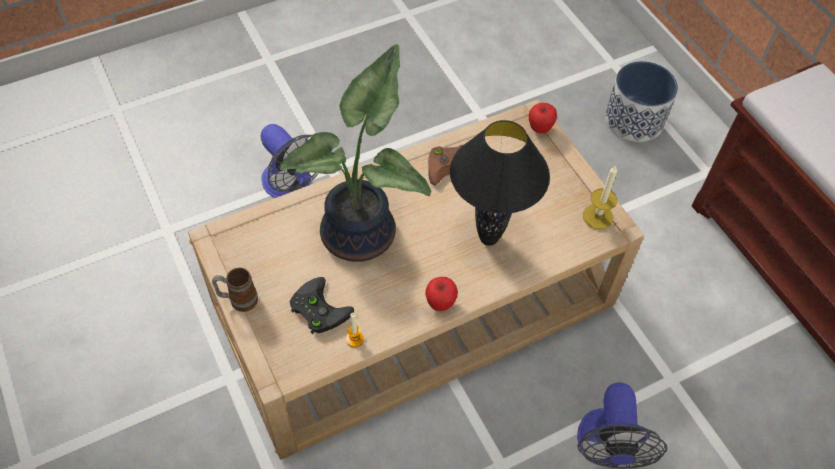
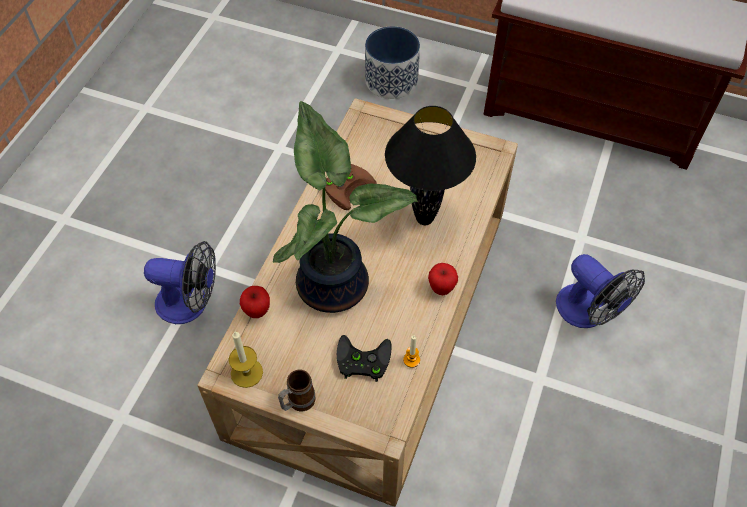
camera: 40 degrees left, 0 degrees up
apple [529,103,557,133] -> apple moved to [240,286,270,318]
candle [583,165,617,230] -> candle moved to [229,331,263,388]

